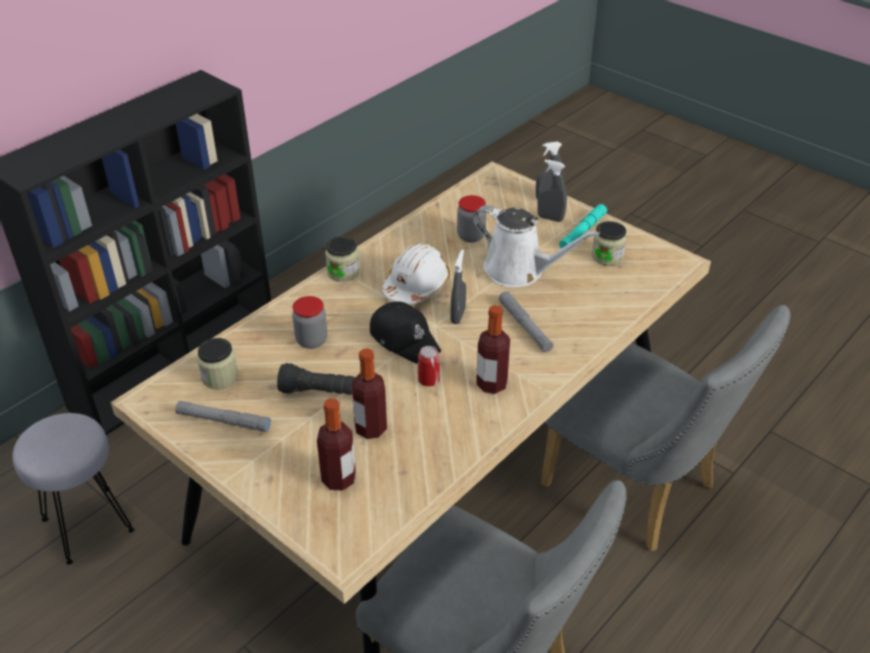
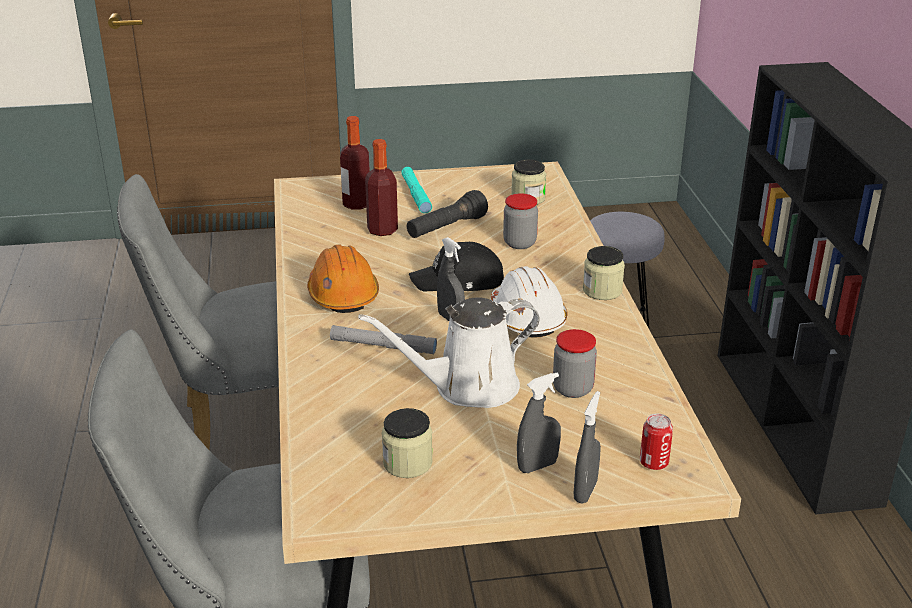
camera: 130 degrees right, 10 degrees down
grey flashlight [175,401,271,432] -> none
can [418,346,440,386] -> can moved to [640,414,673,470]
bottle [476,305,510,394] -> orange hard hat [307,244,379,313]
turquoise flashlight [559,204,607,249] -> turquoise flashlight moved to [401,167,432,213]

